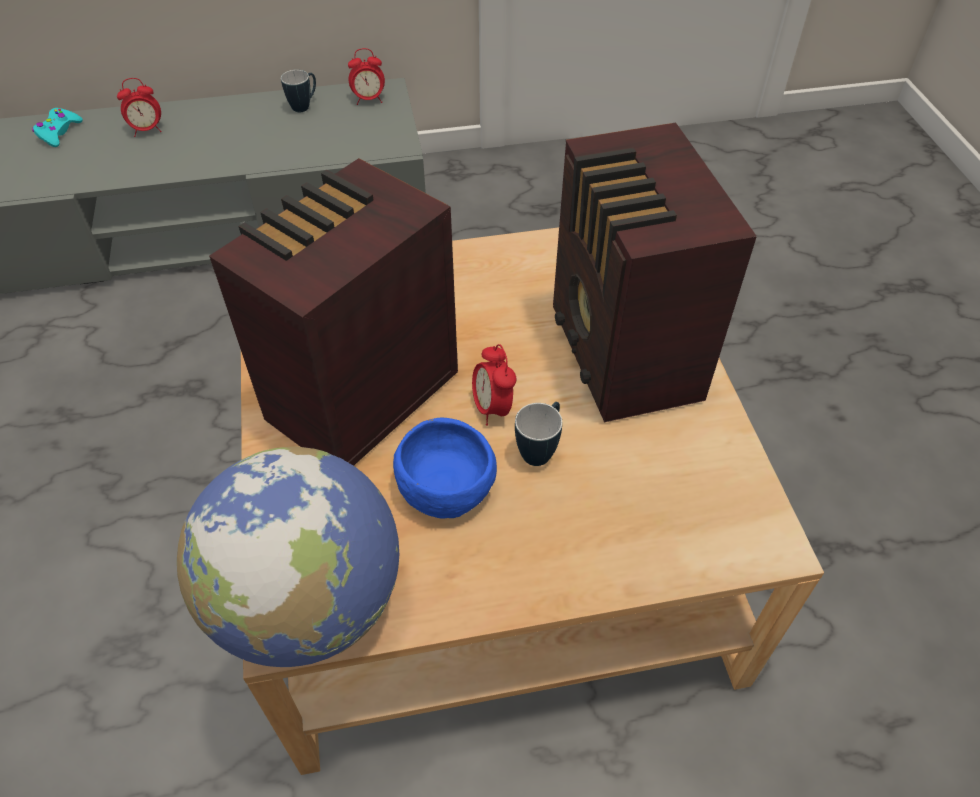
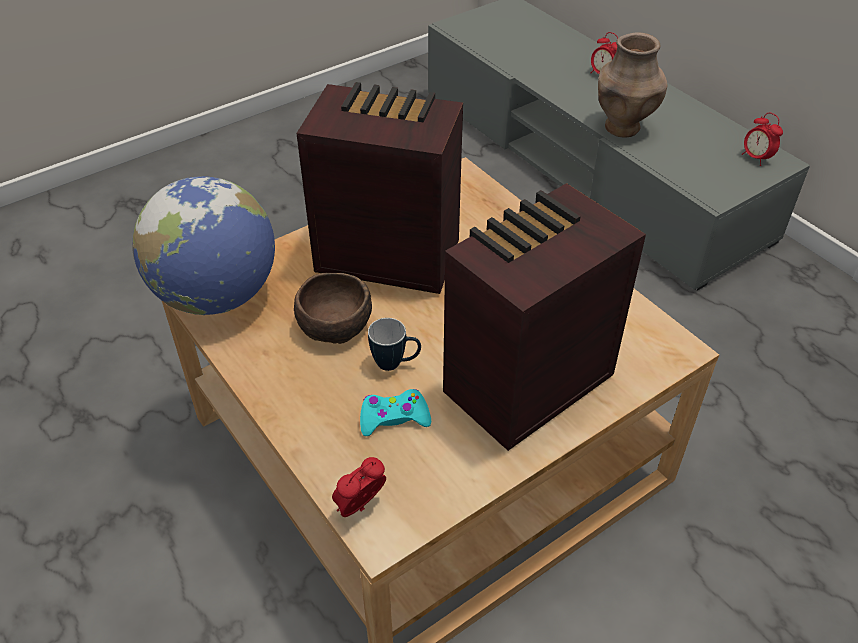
camera: 65 degrees right, 5 degrees down
turquoise game controller [32,108,83,147] -> turquoise game controller moved to [360,389,431,436]
mug [281,70,316,112] -> none
blue bowl [393,418,497,518] -> brown bowl [294,273,372,344]
alarm clock [472,344,516,426] -> alarm clock moved to [332,457,386,517]
none -> brown vase [598,32,667,137]

